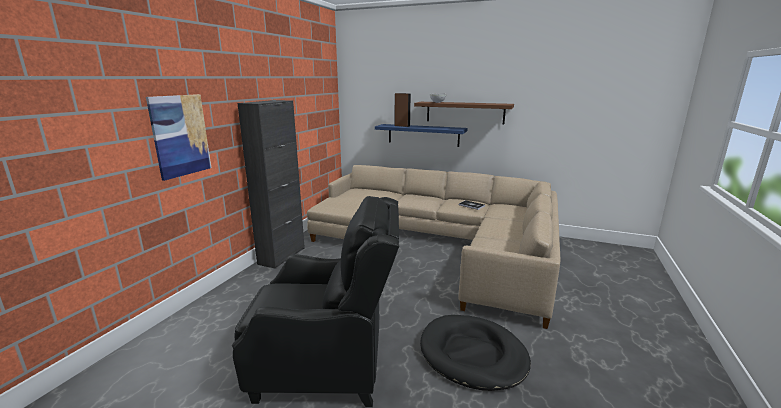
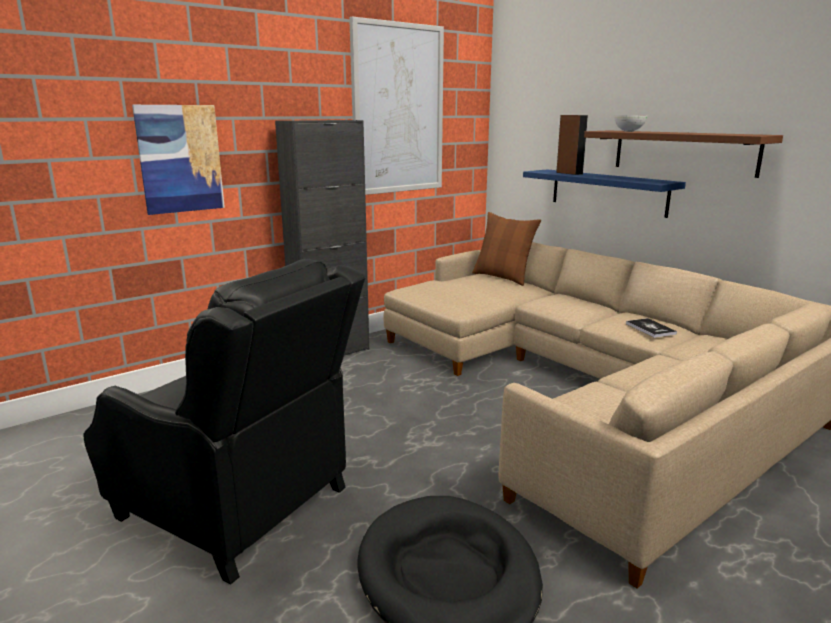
camera: 30 degrees right, 0 degrees up
none -> picture [349,16,444,195]
none -> brown pillow [472,212,541,286]

